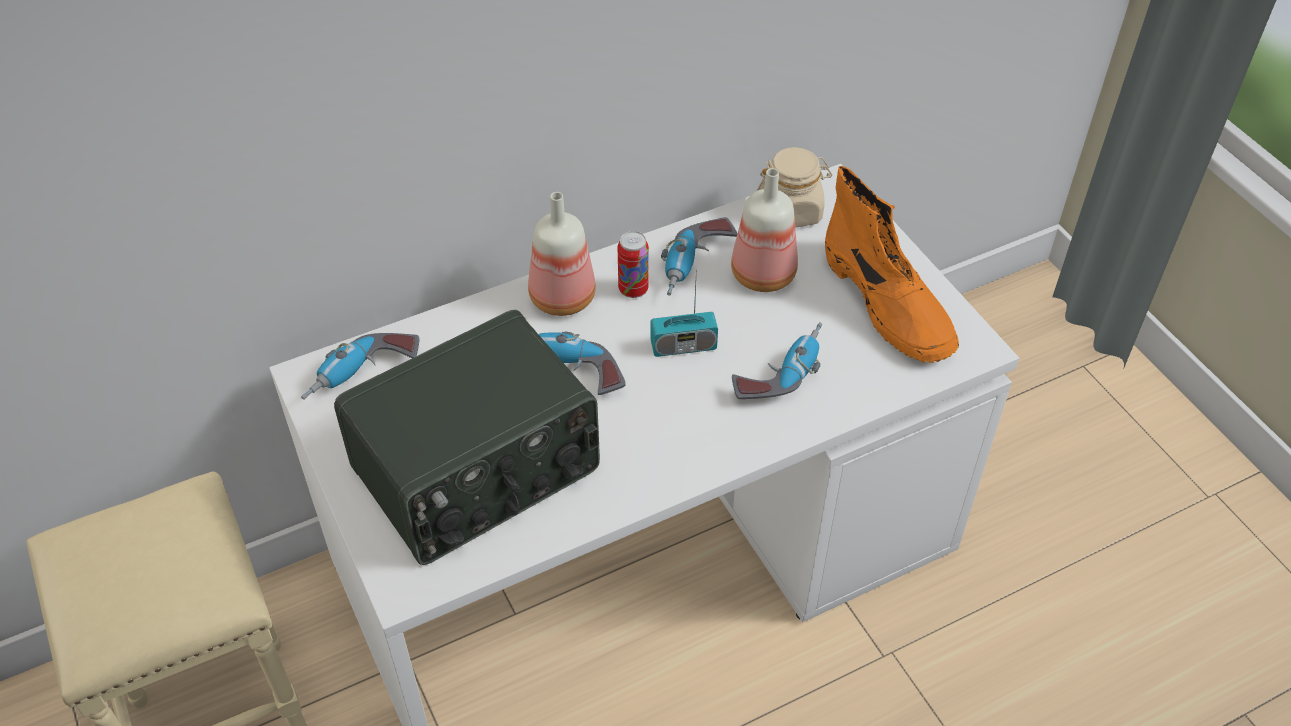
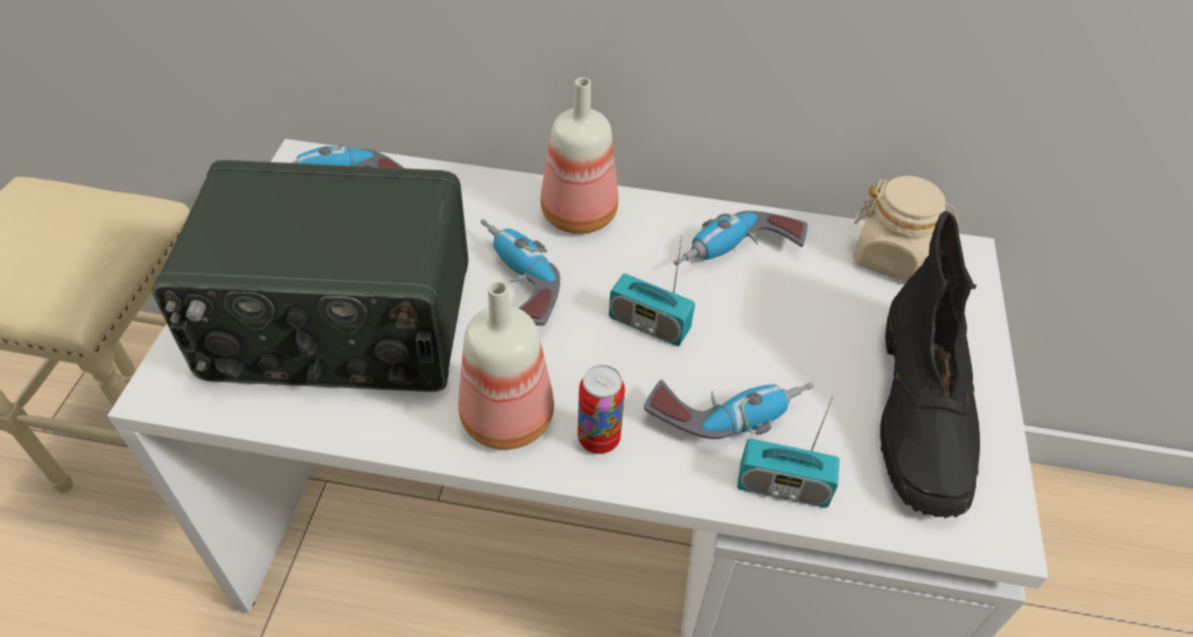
camera: 35 degrees right, 0 degrees up
can [618,231,649,298] -> can moved to [578,365,625,454]
bottle [731,168,798,292] -> bottle moved to [458,281,554,450]
orange boot [825,166,959,363] -> black boot [880,211,980,518]
none -> radio [737,397,840,508]

